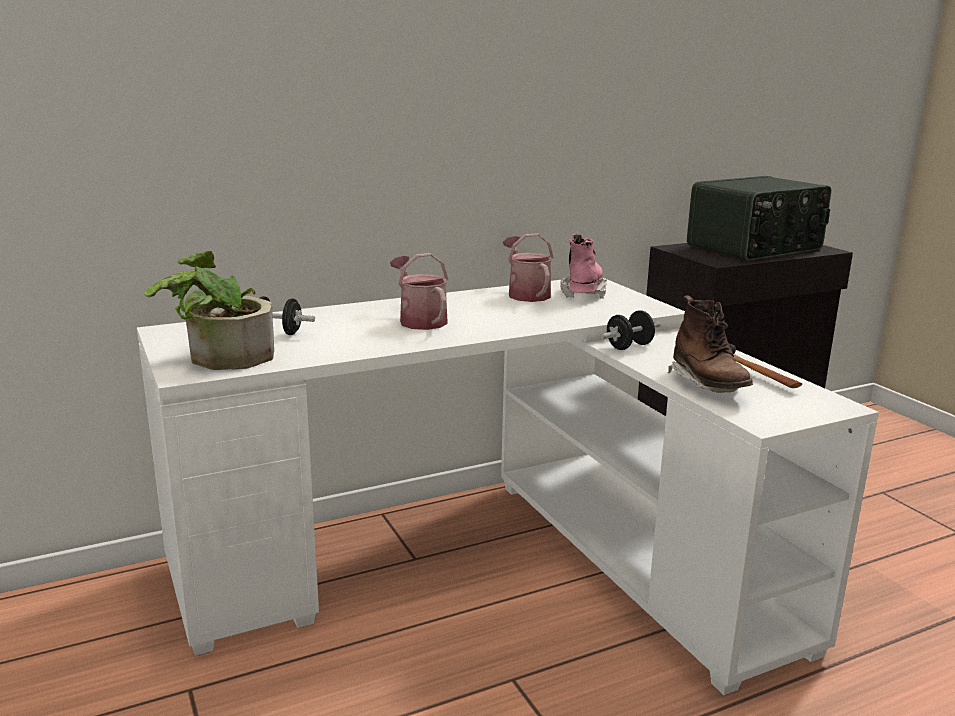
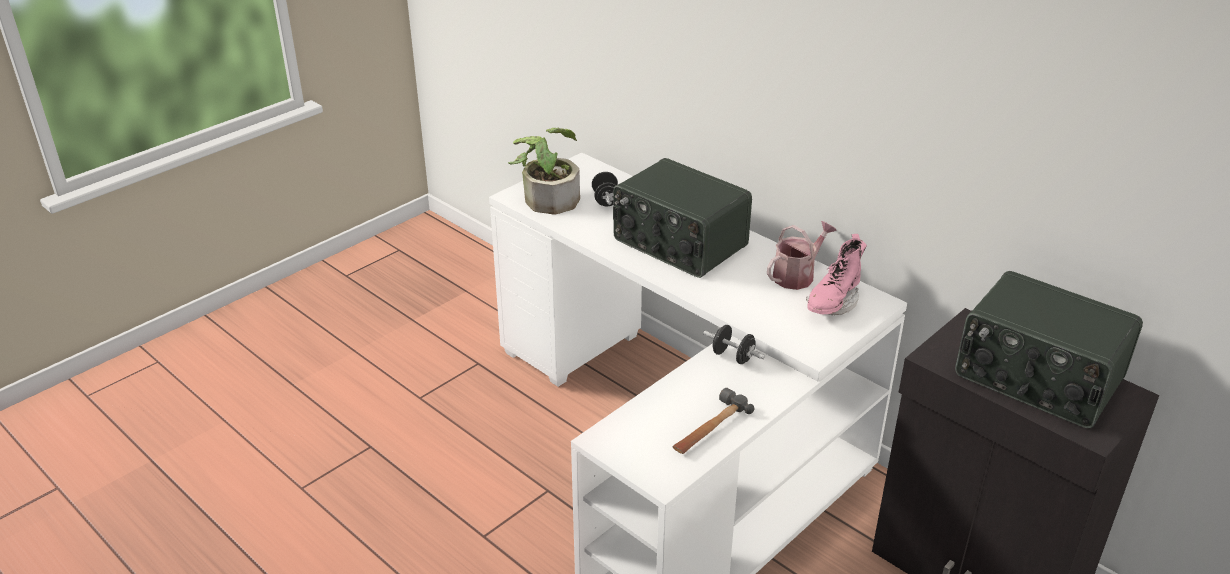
camera: 70 degrees right, 15 degrees up
watering can [390,253,448,330] -> radio [613,158,752,278]
pink boot [560,234,607,299] -> pink boot turned 135 degrees clockwise [806,234,867,315]
brown boot [668,295,753,393] -> none

